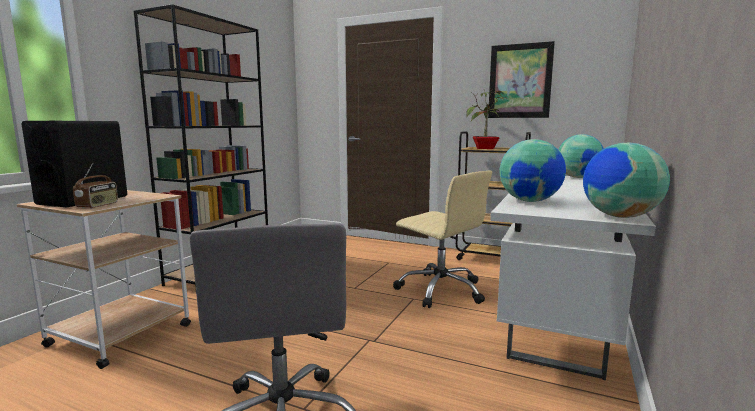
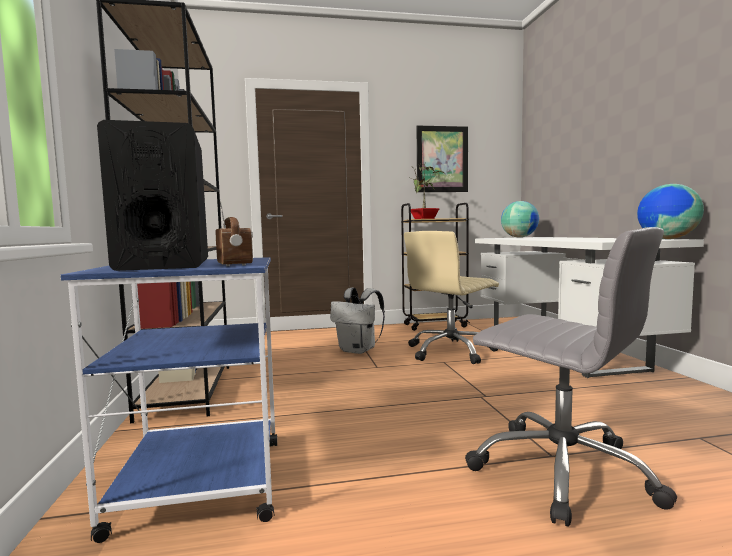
camera: 35 degrees left, 5 degrees down
beige cart [16,190,191,369] -> blue cart [61,257,277,543]
beige office chair [393,171,492,308] -> beige office chair turned 135 degrees clockwise [404,231,499,364]
globe [500,139,566,202] -> none
none -> white backpack [330,287,385,354]

